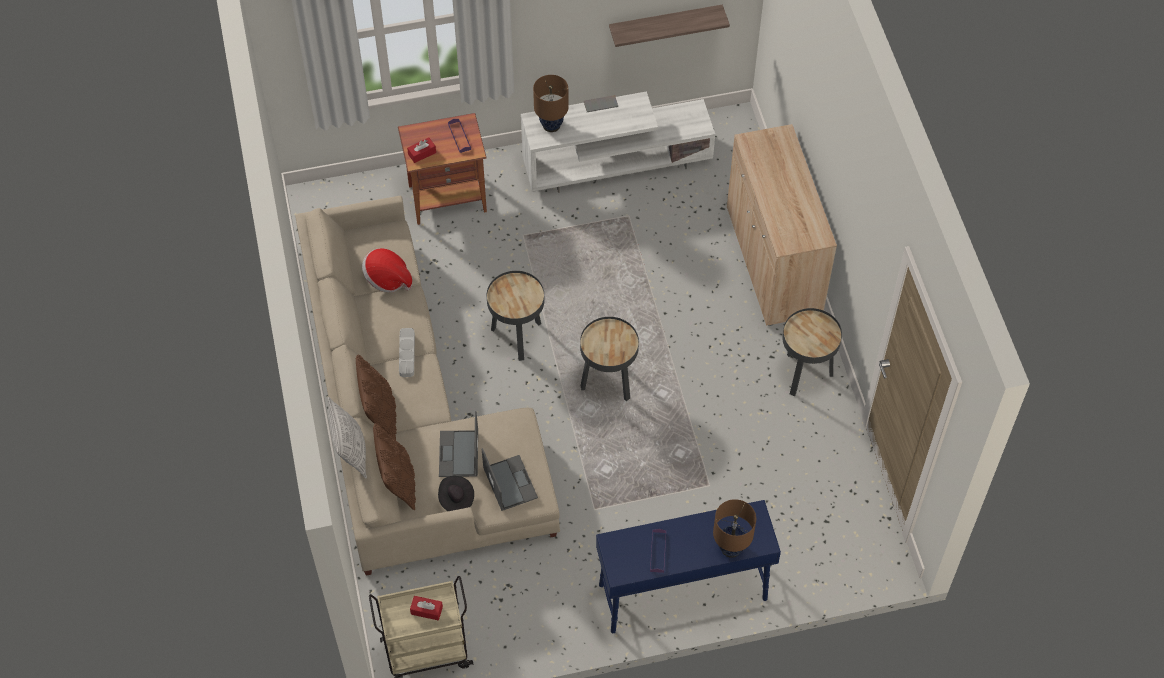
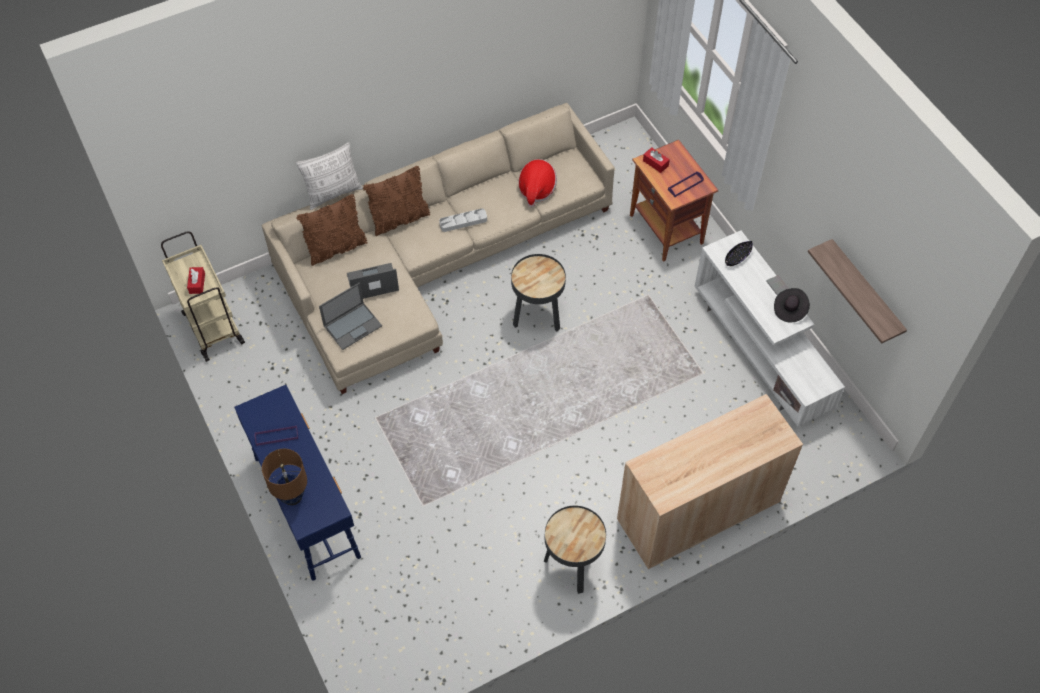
camera: 75 degrees right, 0 degrees up
black hat [438,476,474,511] -> black hat moved to [774,288,810,322]
brown table lamp [533,75,569,132] -> black bowl [725,241,753,266]
black side table [580,317,639,401] -> none

